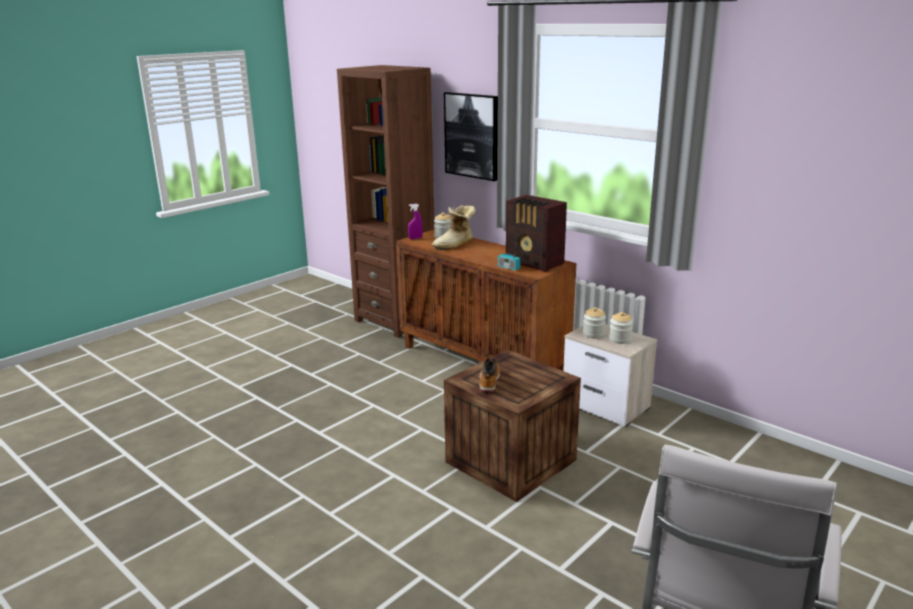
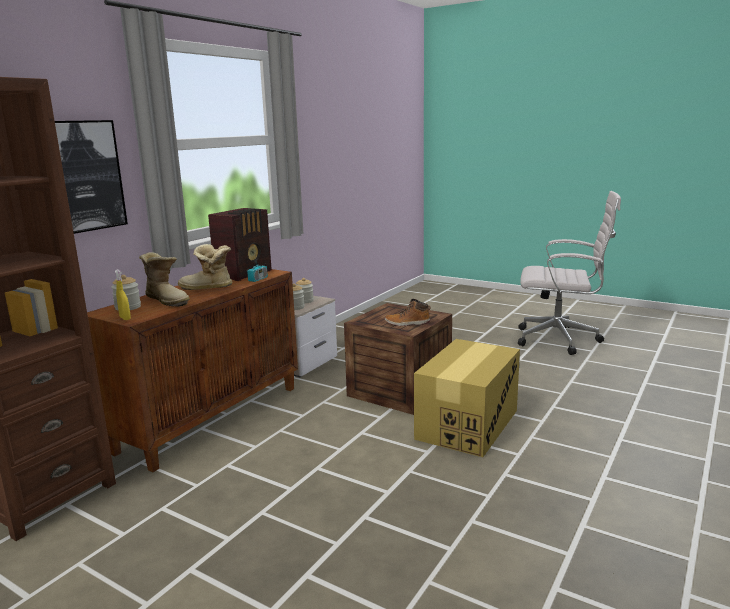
camera: 100 degrees left, 5 degrees down
purple spray bottle [408,203,423,239] -> yellow spray bottle [115,269,131,320]
none -> boot [178,244,233,290]
none -> cardboard box [414,339,520,457]

